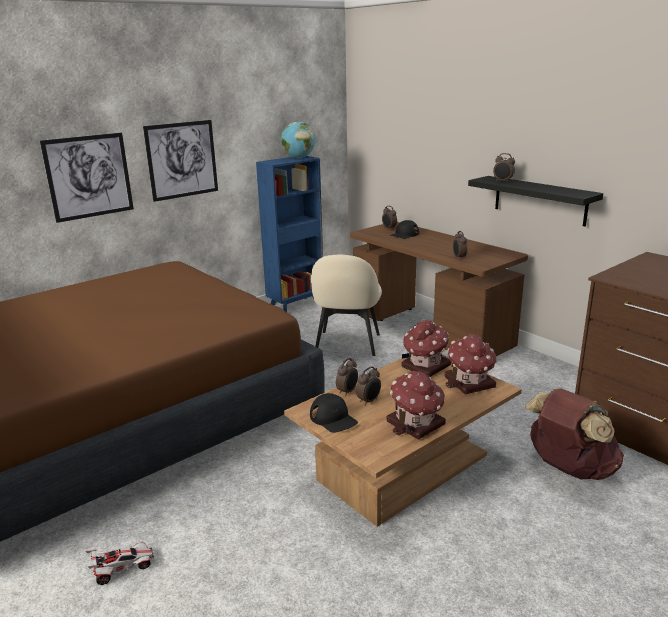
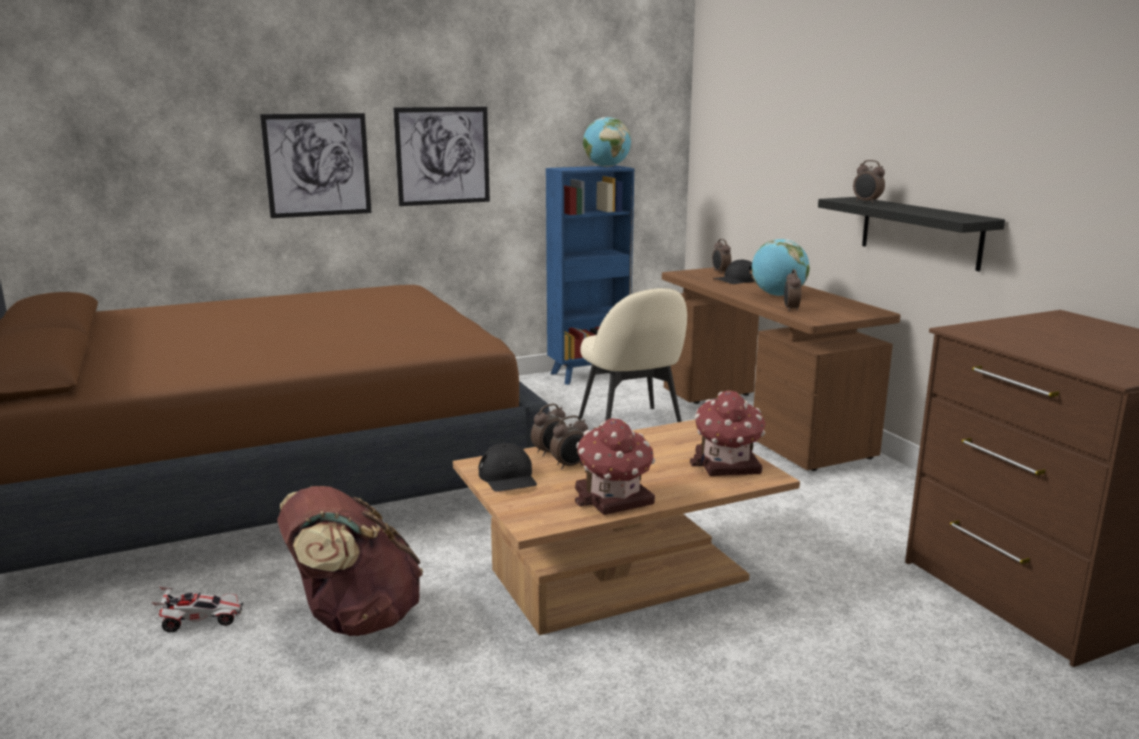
camera: 15 degrees right, 5 degrees down
beige chair [311,255,382,356] -> beige chair turned 45 degrees counterclockwise [579,288,687,422]
toy house [402,320,451,377] -> none
brown backpack [524,388,624,480] -> brown backpack moved to [277,486,423,636]
none -> globe [752,239,810,296]

